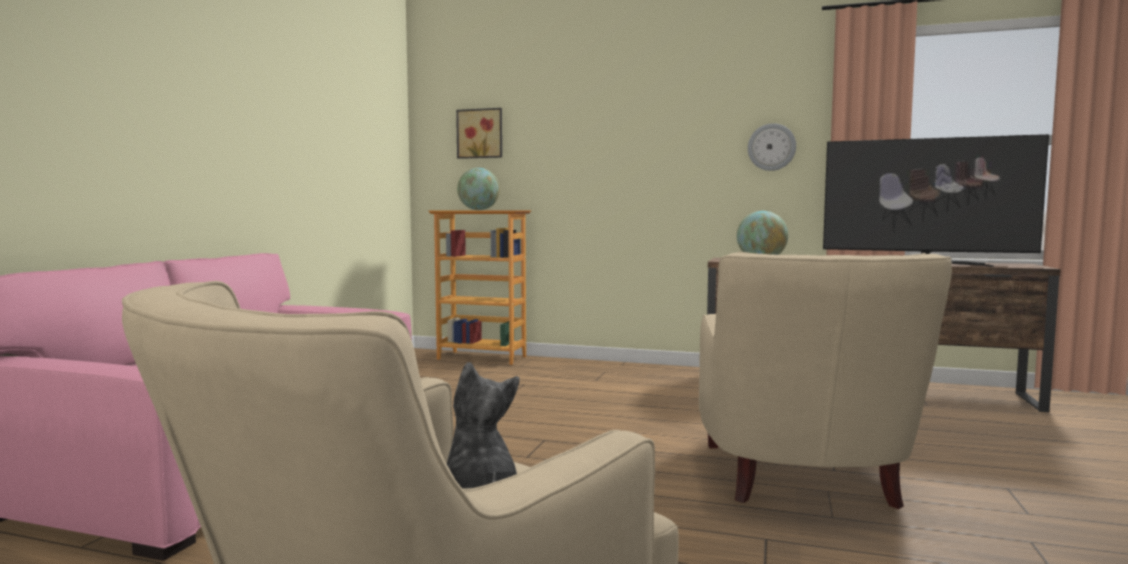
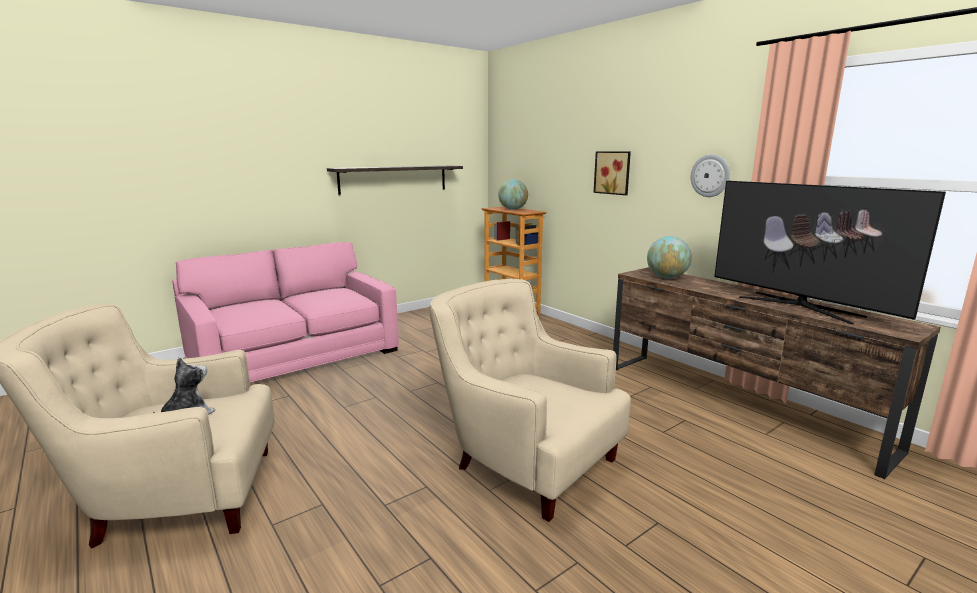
camera: 35 degrees right, 10 degrees up
picture [456,108,502,159] -> picture moved to [594,151,631,195]
beige armchair [699,252,952,509] -> beige armchair turned 90 degrees clockwise [430,279,631,522]
none -> shelf [327,166,463,195]

